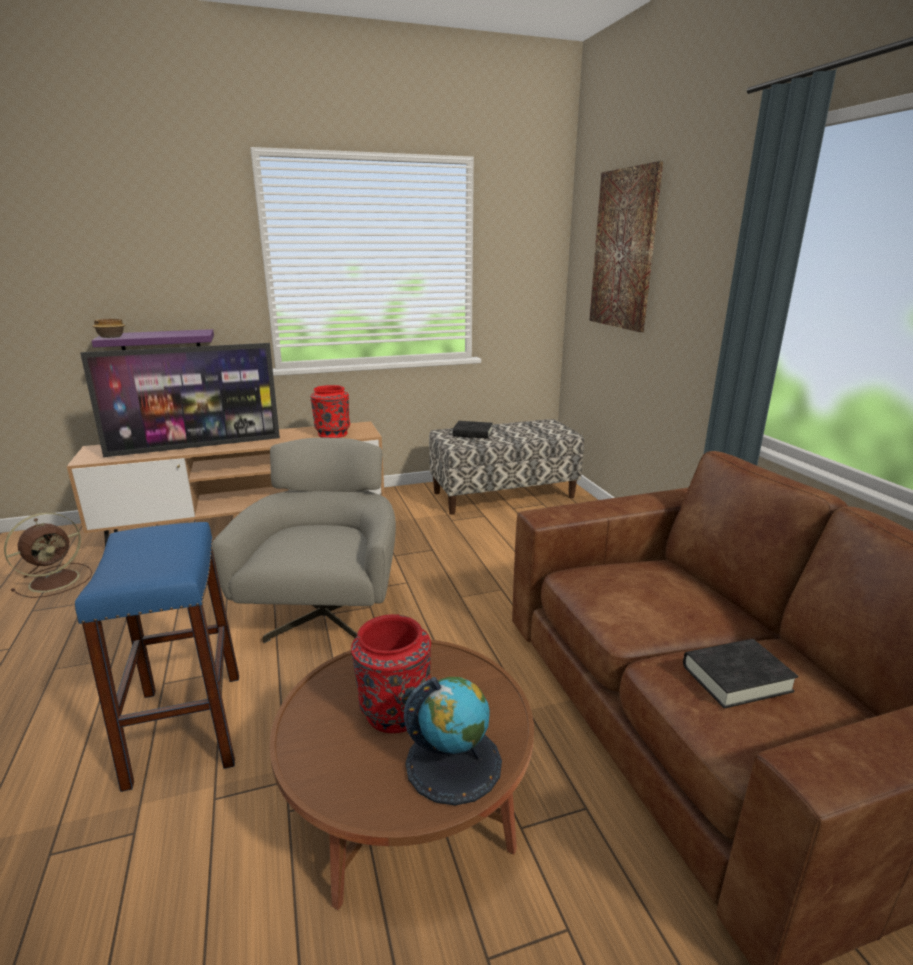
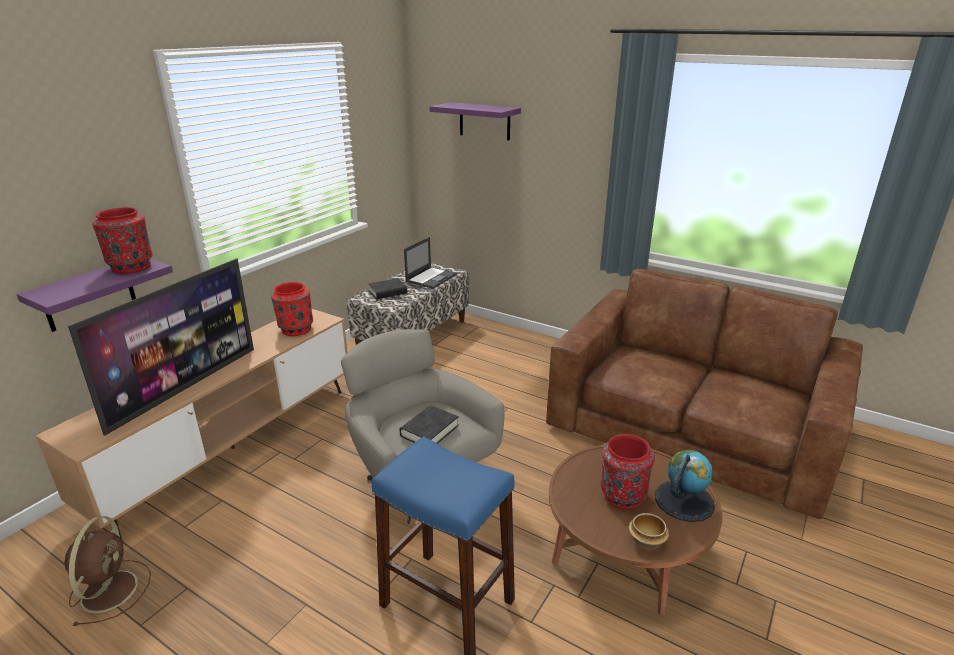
camera: 40 degrees left, 5 degrees up
bowl [92,318,125,338] -> bowl moved to [629,513,669,549]
picture [589,161,663,332] -> purple shelf [430,102,521,140]
black book [683,639,798,709] -> black book moved to [399,405,459,444]
none -> red vase [92,207,153,274]
none -> laptop [404,237,457,289]

